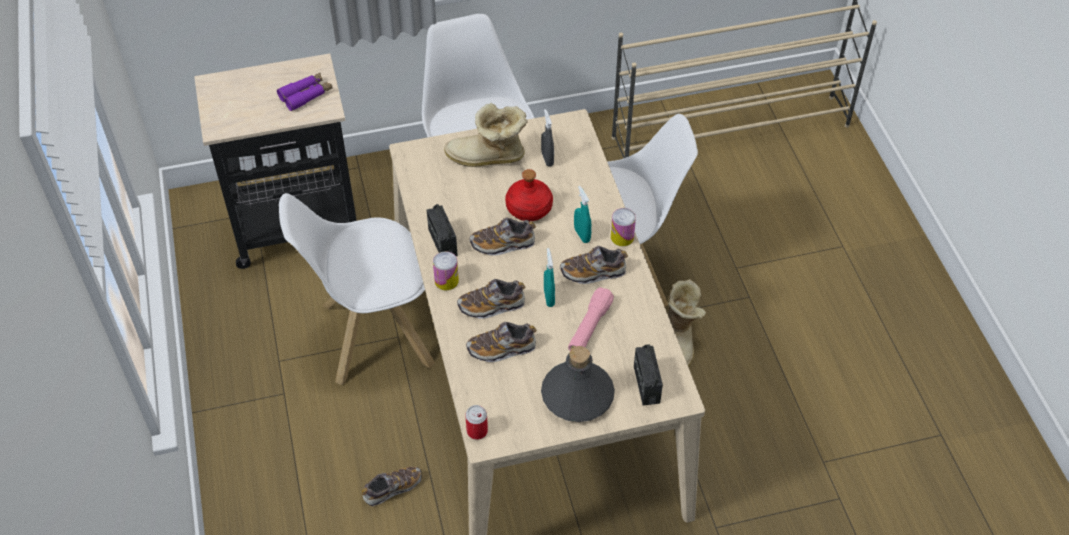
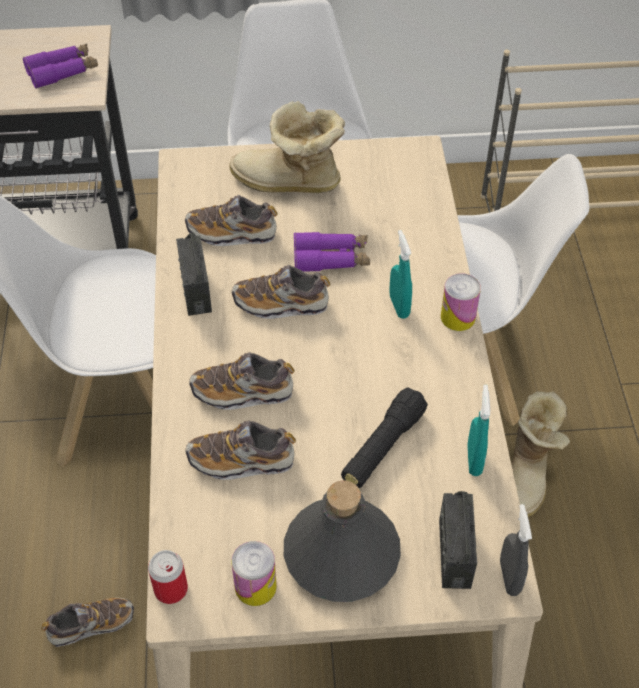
camera: 10 degrees right, 0 degrees up
can [433,251,459,290] -> can moved to [231,541,277,606]
red bottle [505,169,553,221] -> purple binoculars [294,232,370,272]
grey spray bottle [541,109,554,167] -> grey spray bottle moved to [500,504,532,596]
turquoise spray bottle [544,248,555,307] -> turquoise spray bottle moved to [468,385,490,476]
shoe [560,246,628,284] -> shoe moved to [185,195,278,246]
pink flashlight [568,287,614,350] -> black flashlight [341,387,428,488]

